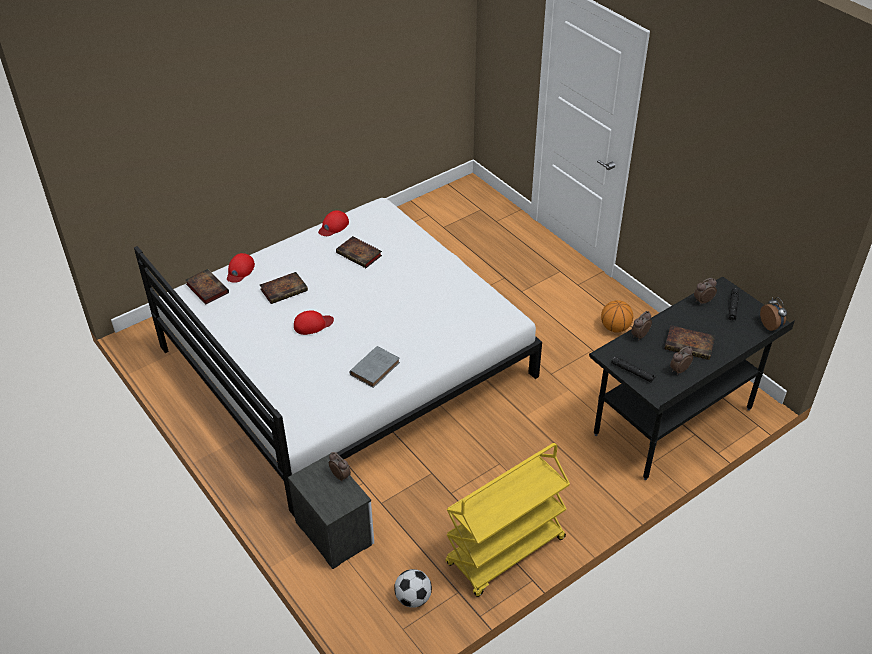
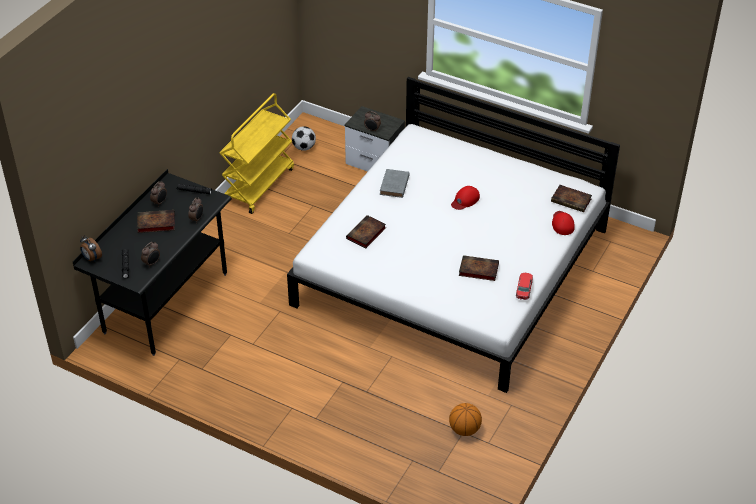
camera: 155 degrees right, 0 degrees up
book [260,272,308,304] -> book moved to [346,215,386,248]
red cap [318,210,349,236] -> toy car [516,273,533,300]
basketball [601,300,633,333] -> basketball moved to [449,403,482,436]

